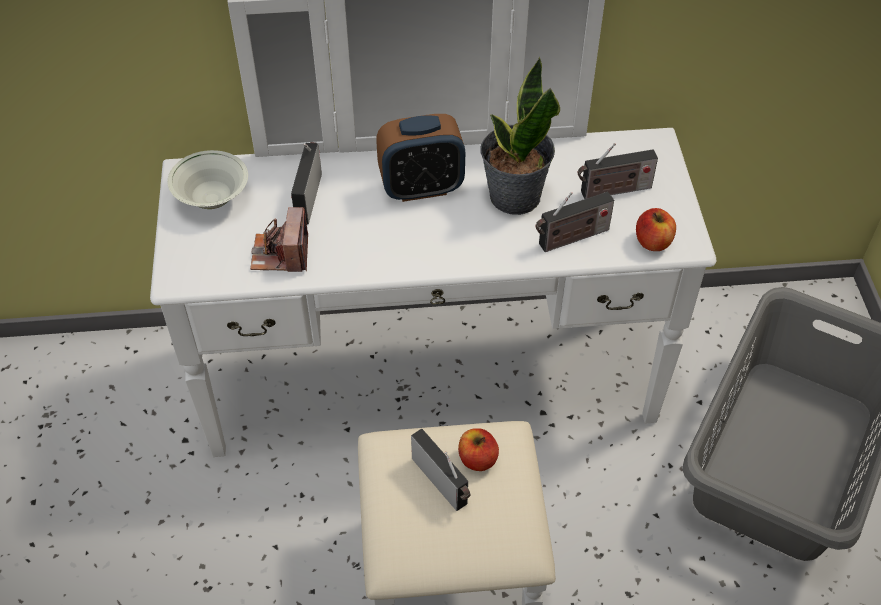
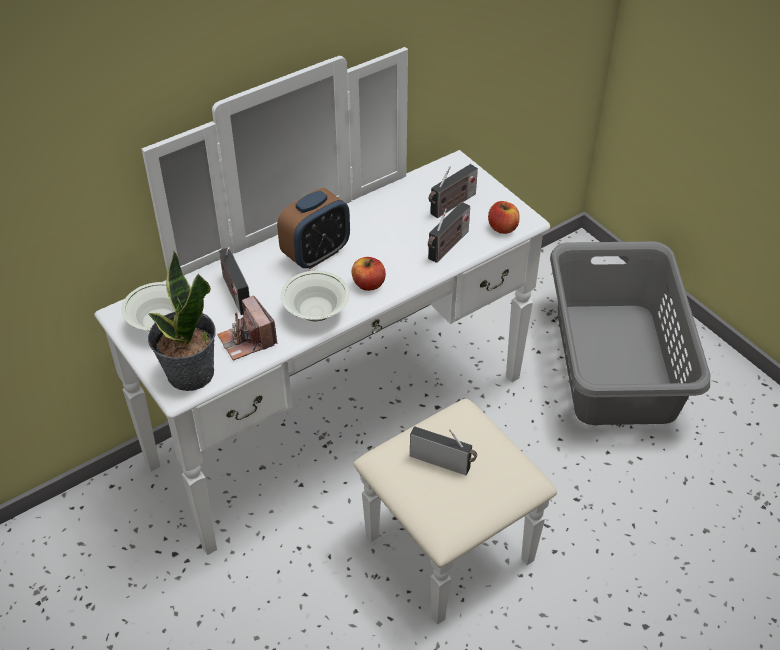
camera: 30 degrees left, 5 degrees down
apple [458,428,499,471] -> apple moved to [352,257,386,291]
potted plant [480,56,560,215] -> potted plant moved to [148,251,215,391]
none -> white bowl [281,271,350,321]

